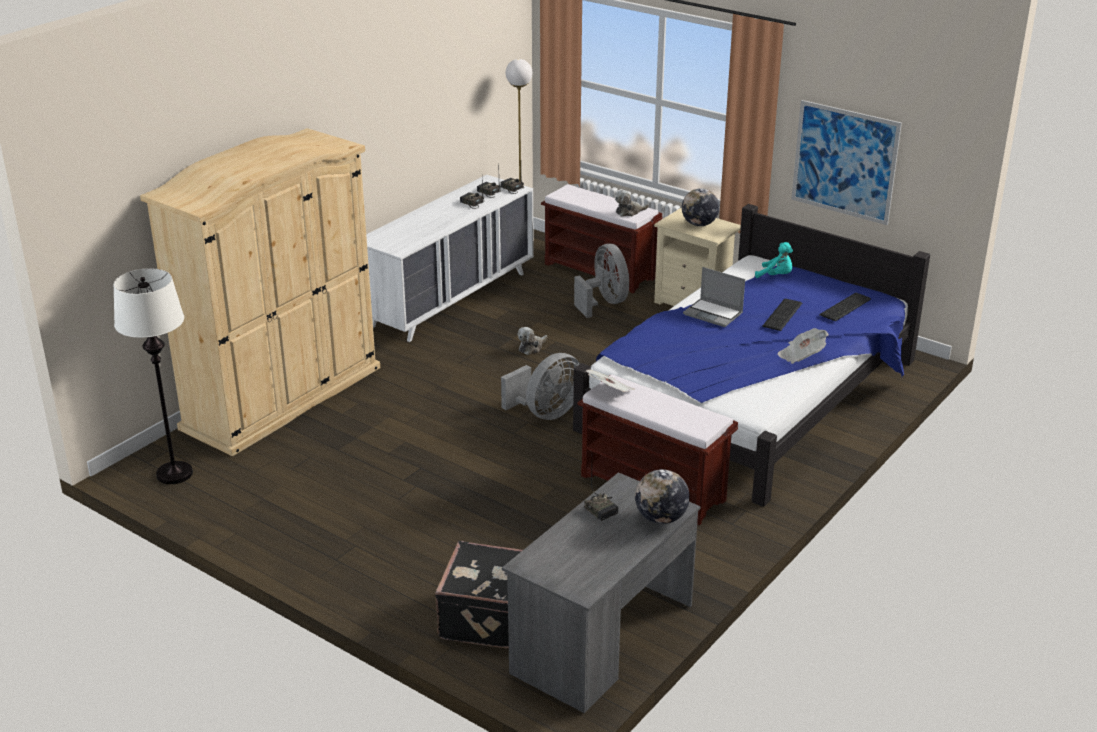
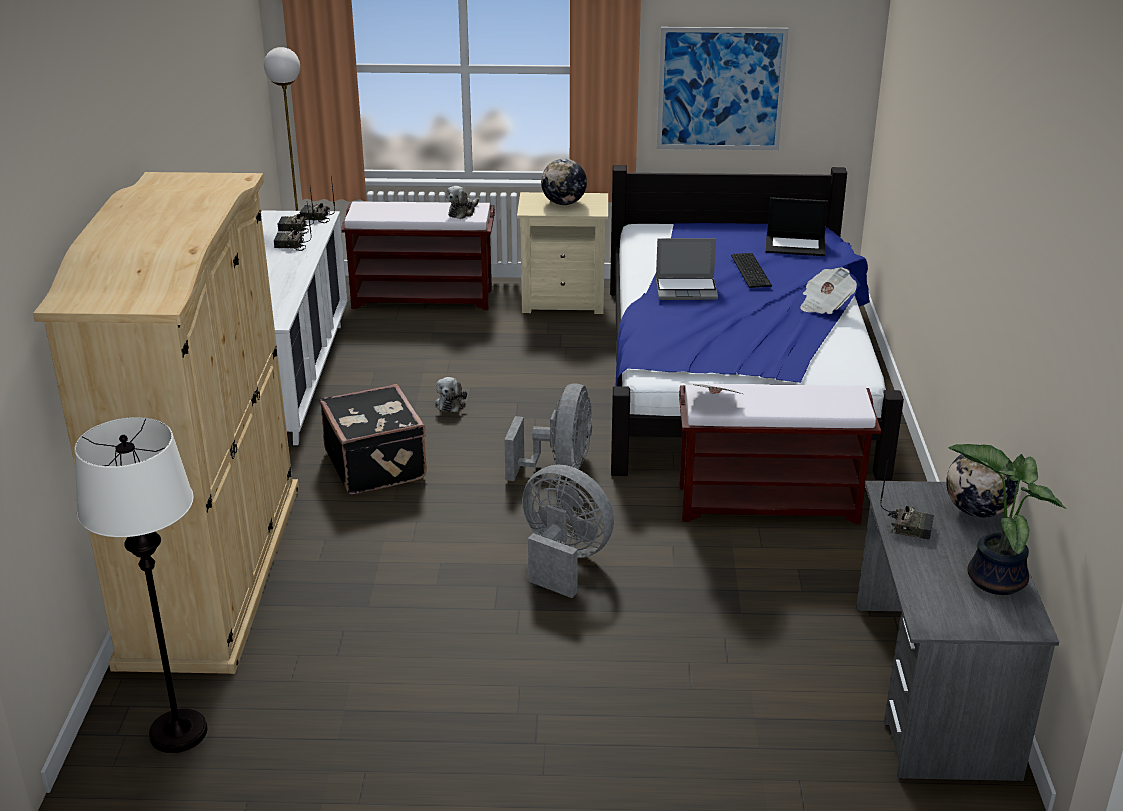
camera: 35 degrees left, 0 degrees up
black suitcase [435,541,523,649] -> black suitcase moved to [320,384,427,494]
grey fan [574,244,629,318] -> grey fan moved to [522,465,614,598]
turquoise plush toy [755,242,793,278] -> none
keyboard [819,293,871,321] -> laptop [766,197,828,256]
none -> potted plant [948,444,1066,595]

